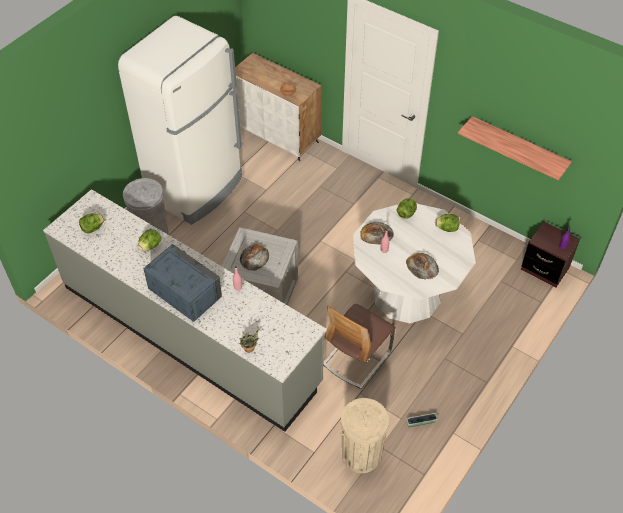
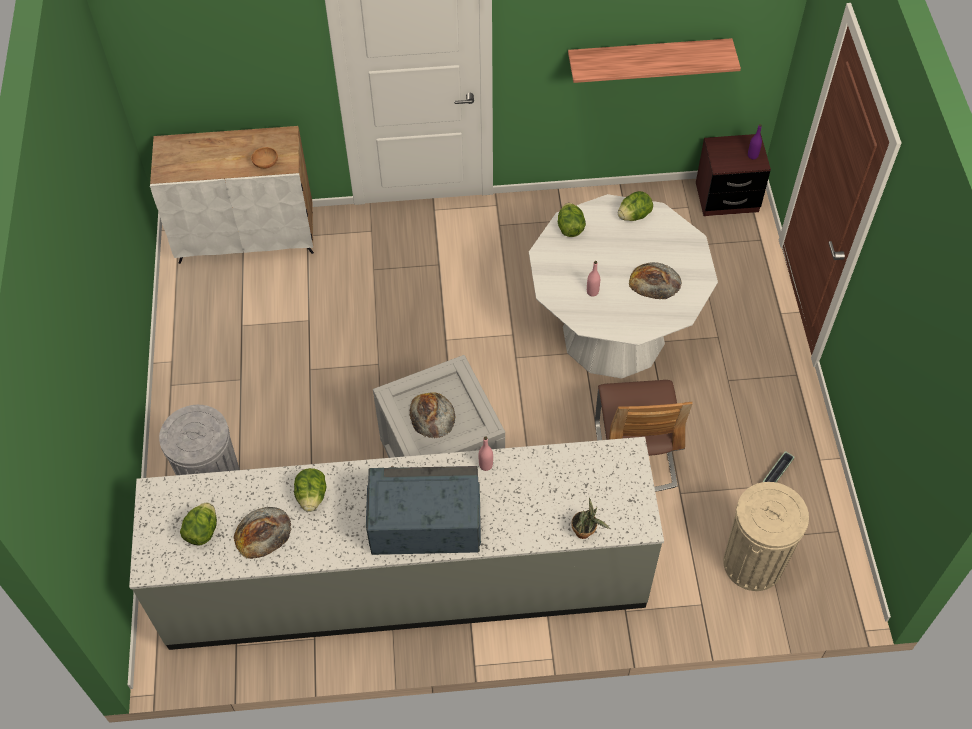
camera: 40 degrees left, 5 degrees up
white fridge [118,16,242,225] -> none
bread [360,222,394,245] -> bread moved to [233,507,291,559]

